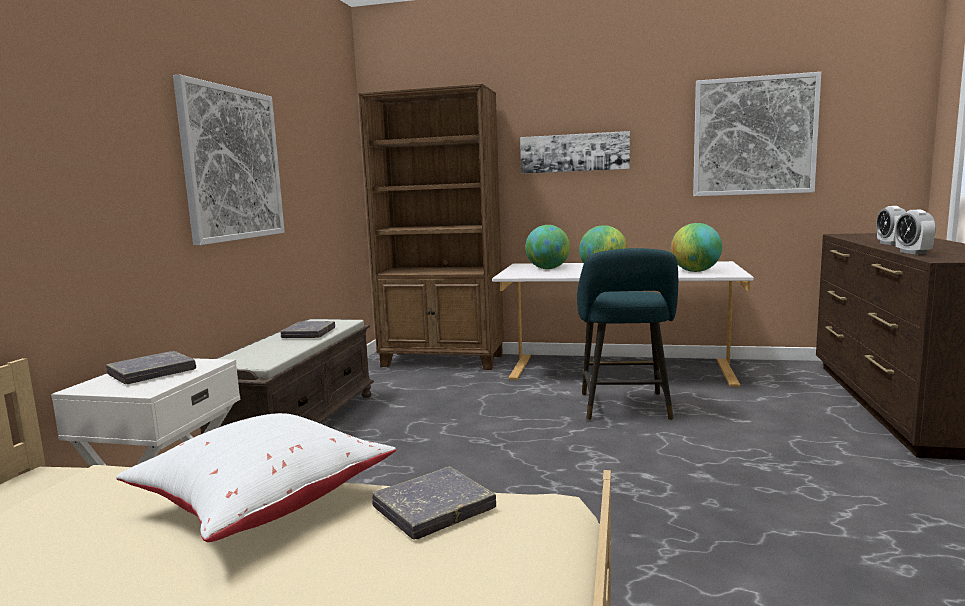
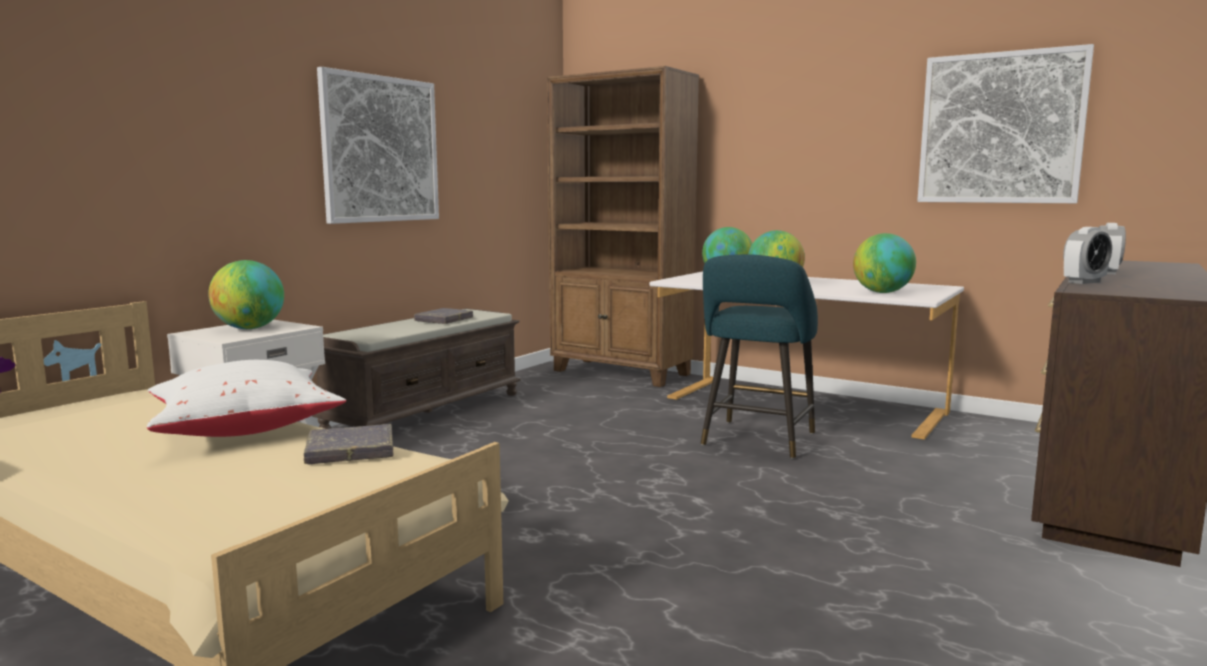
camera: 20 degrees right, 0 degrees up
grey book [106,351,196,384] -> globe [208,260,284,329]
picture [520,131,630,174] -> none
alarm clock [895,210,936,254] -> alarm clock turned 135 degrees counterclockwise [1063,227,1112,284]

